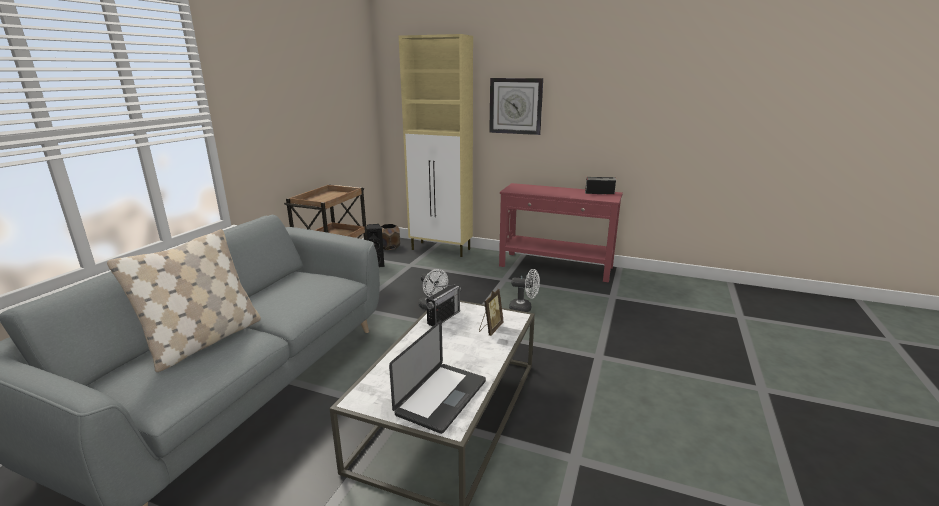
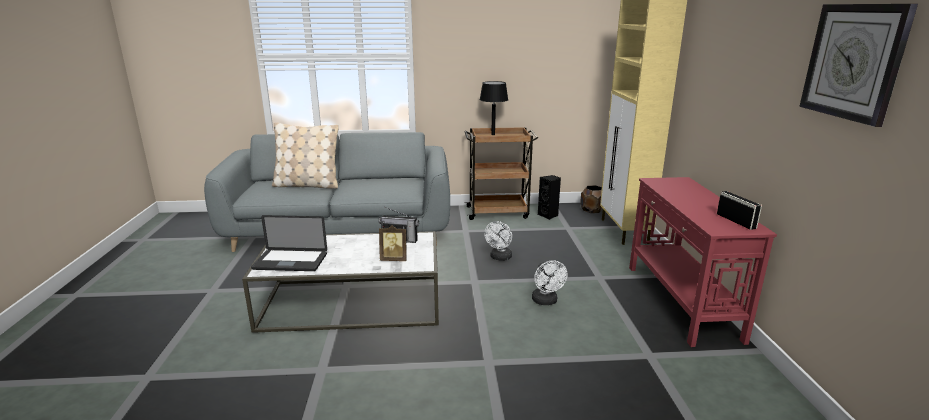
camera: 65 degrees right, 0 degrees up
wall clock [489,78,543,135] -> wall clock moved to [799,4,918,127]
none -> black table lamp [480,81,508,135]

